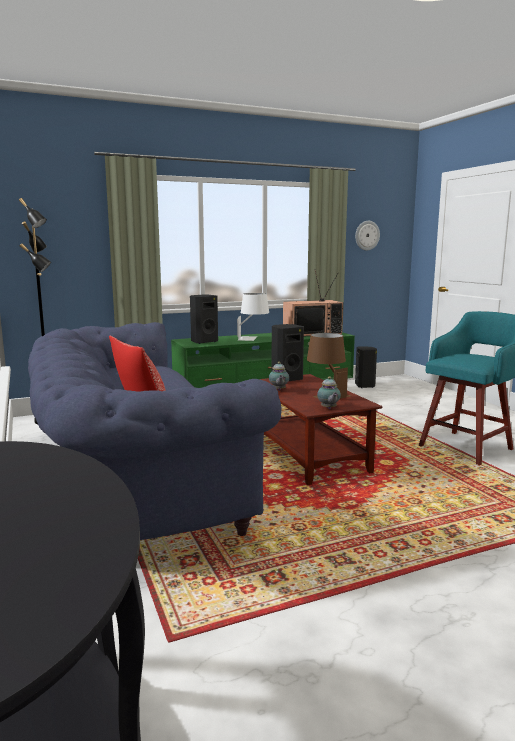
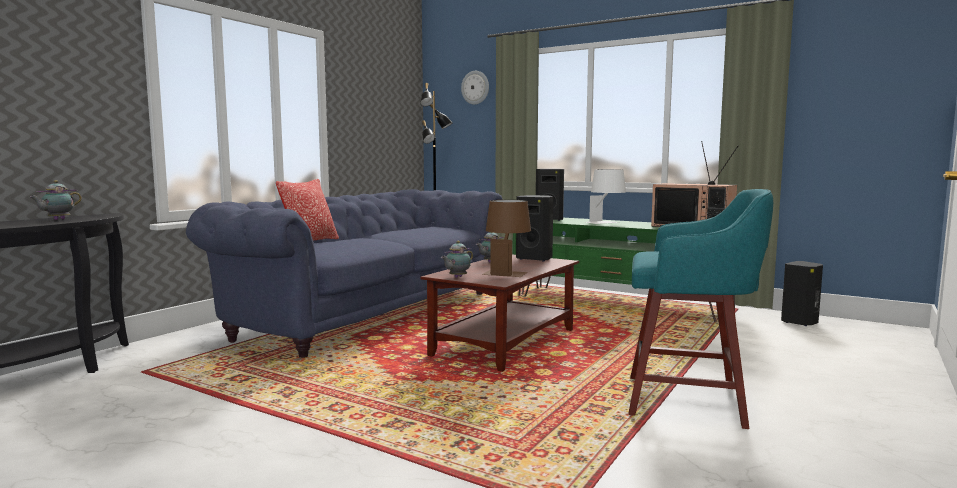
camera: 55 degrees right, 5 degrees down
wall clock [355,221,380,250] -> wall clock moved to [461,71,489,105]
none -> teapot [29,180,82,220]

